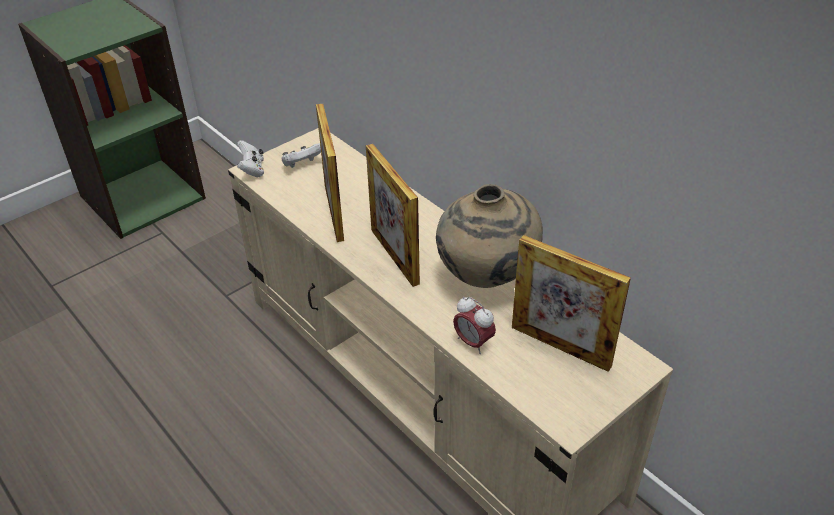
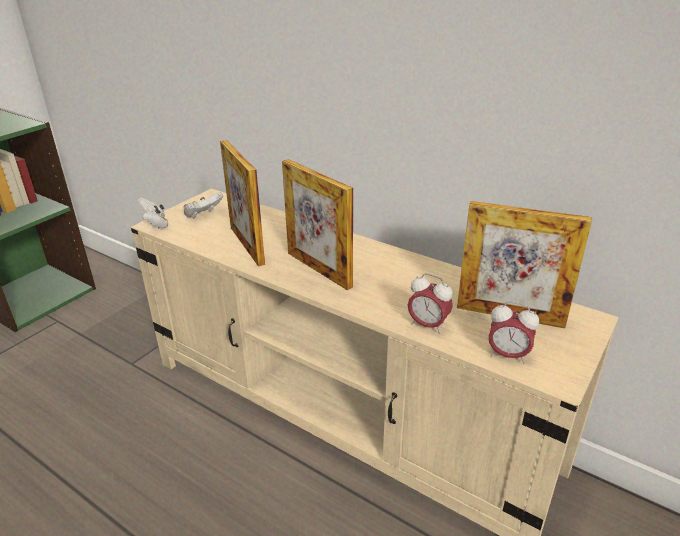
camera: 15 degrees left, 10 degrees down
beige vase [436,184,543,288] -> none
none -> alarm clock [489,302,539,364]

